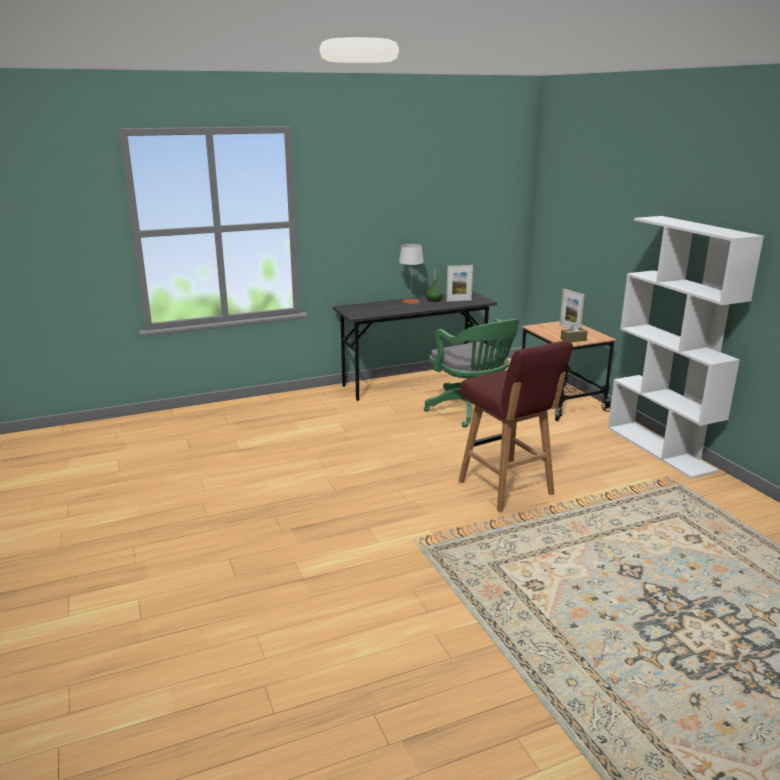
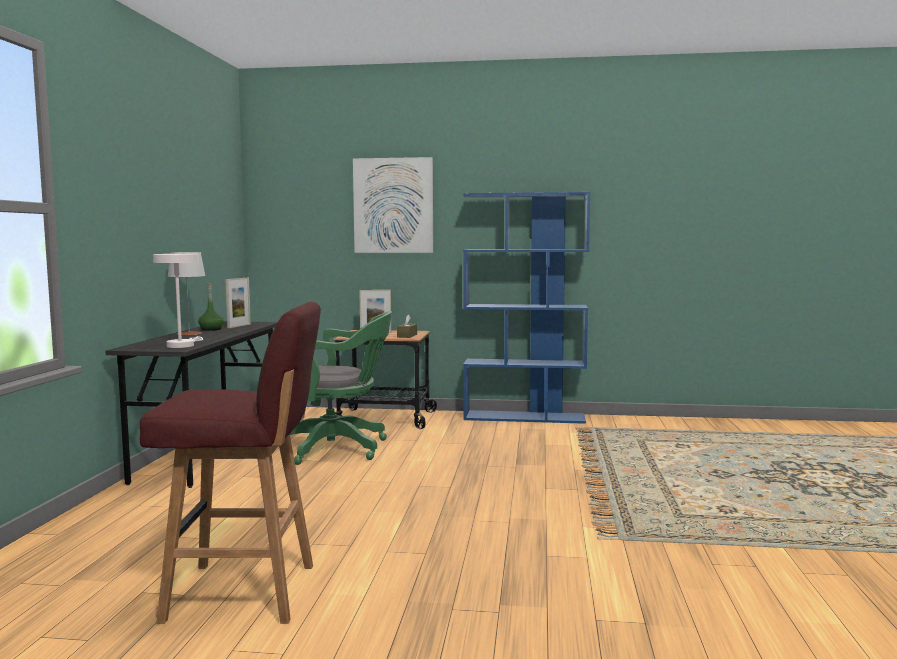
camera: 60 degrees left, 15 degrees down
red stool [458,340,573,512] -> red stool moved to [140,302,321,624]
white bookcase [608,216,764,479] -> blue bookcase [463,192,591,424]
none -> white table lamp [153,252,203,348]
none -> picture [353,157,433,253]

